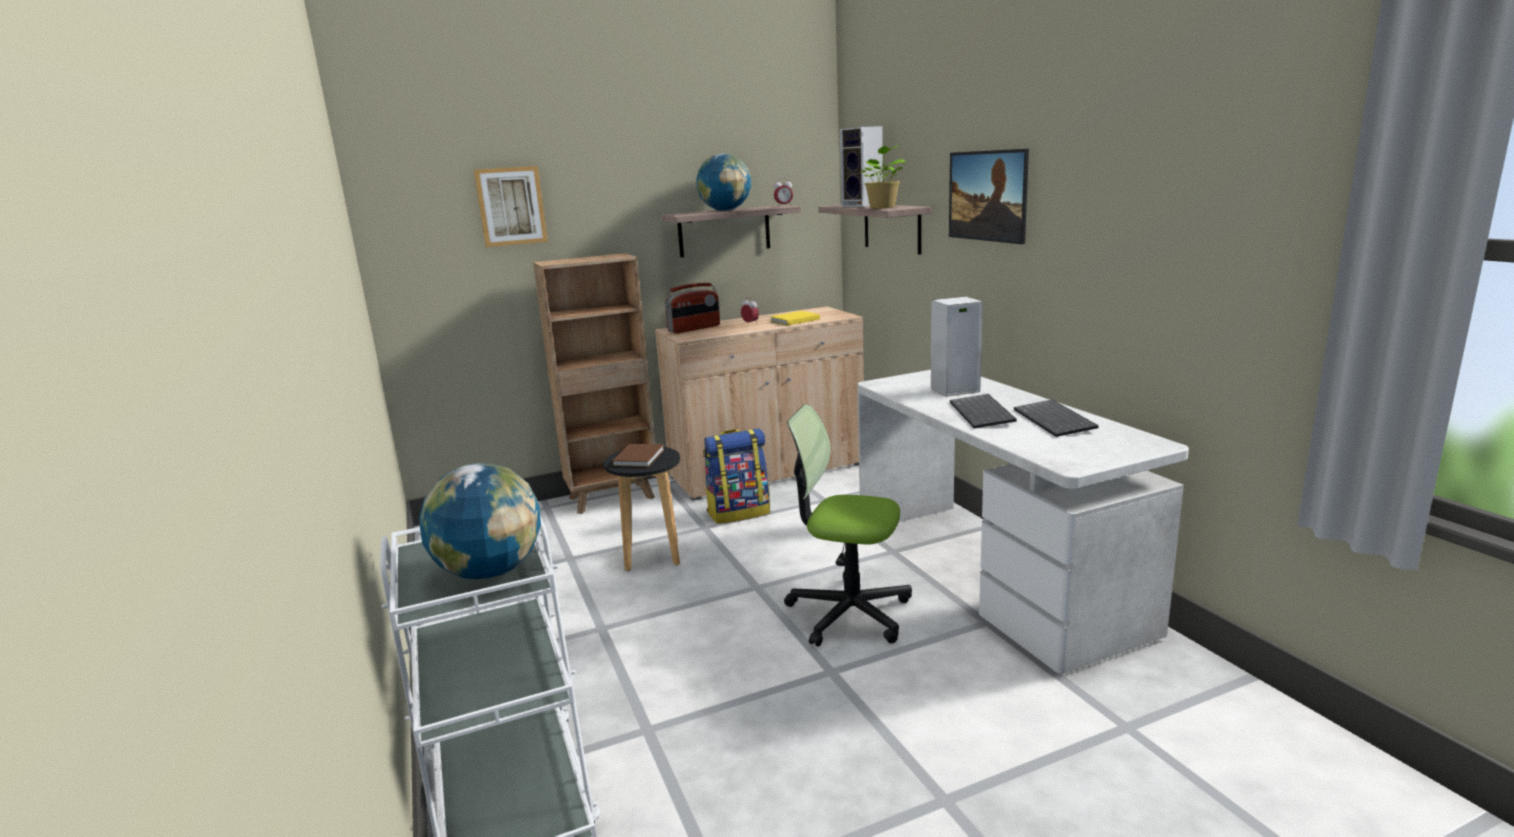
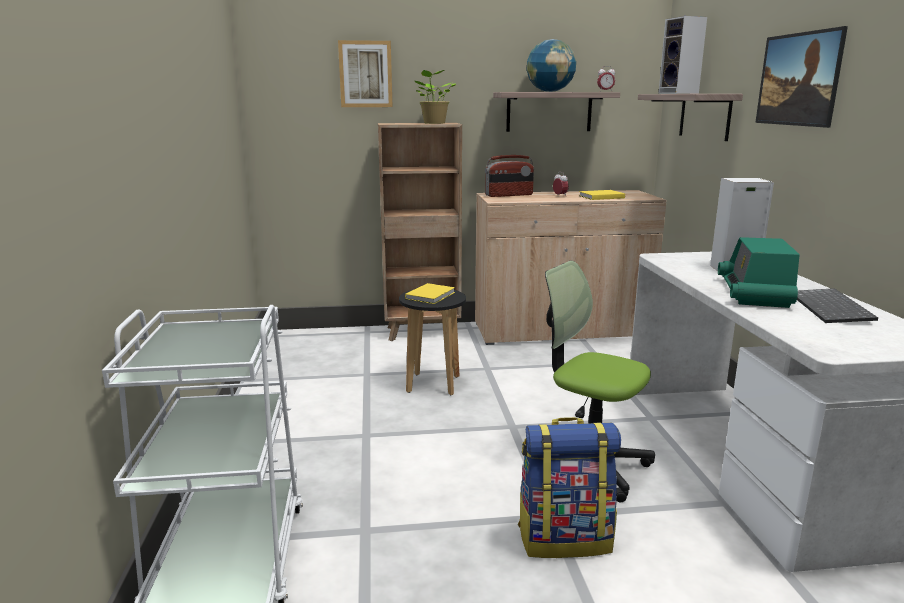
camera: 15 degrees right, 0 degrees up
globe [419,463,541,579] -> none
brown book [612,444,664,467] -> yellow book [405,283,455,304]
backpack [703,429,770,524] -> backpack moved to [518,417,621,558]
potted plant [859,145,907,209] -> potted plant moved to [415,70,456,124]
keyboard [950,394,1017,429] -> radio [718,237,800,308]

